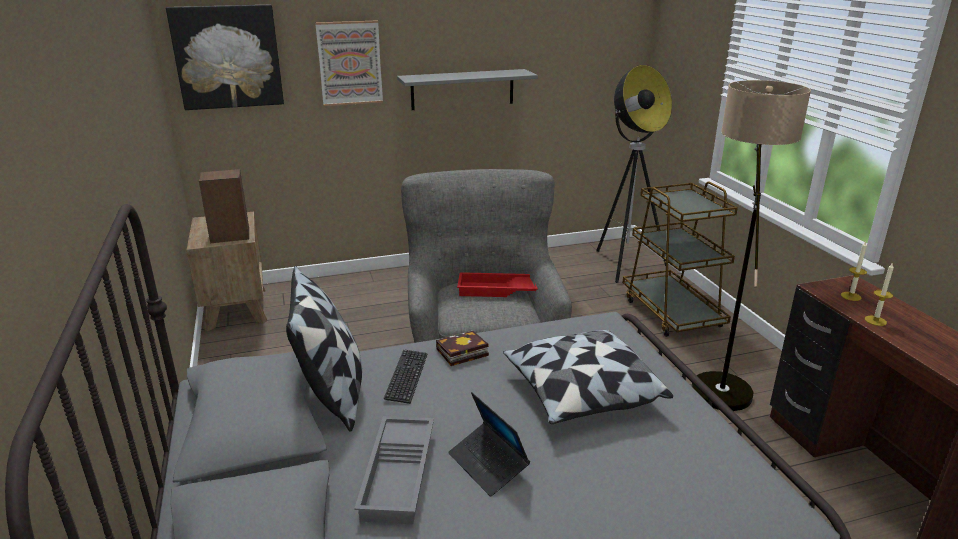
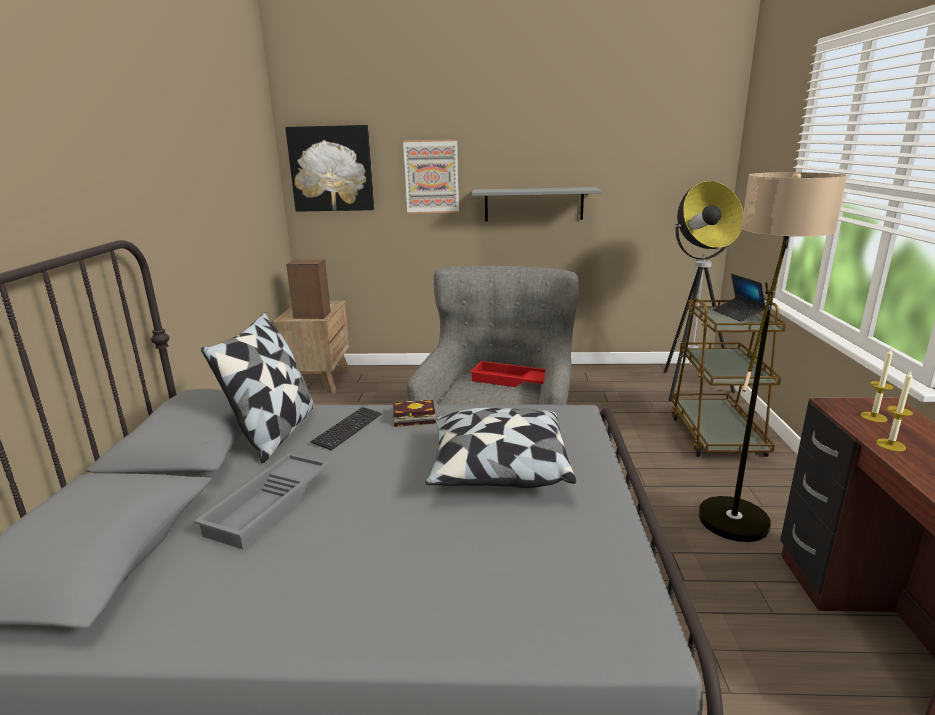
camera: 20 degrees right, 5 degrees down
laptop [448,392,530,497] -> laptop moved to [713,274,766,322]

